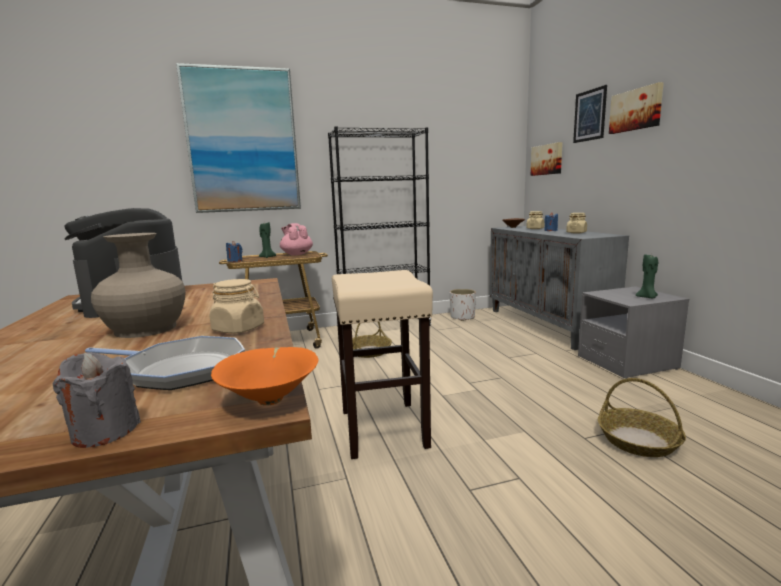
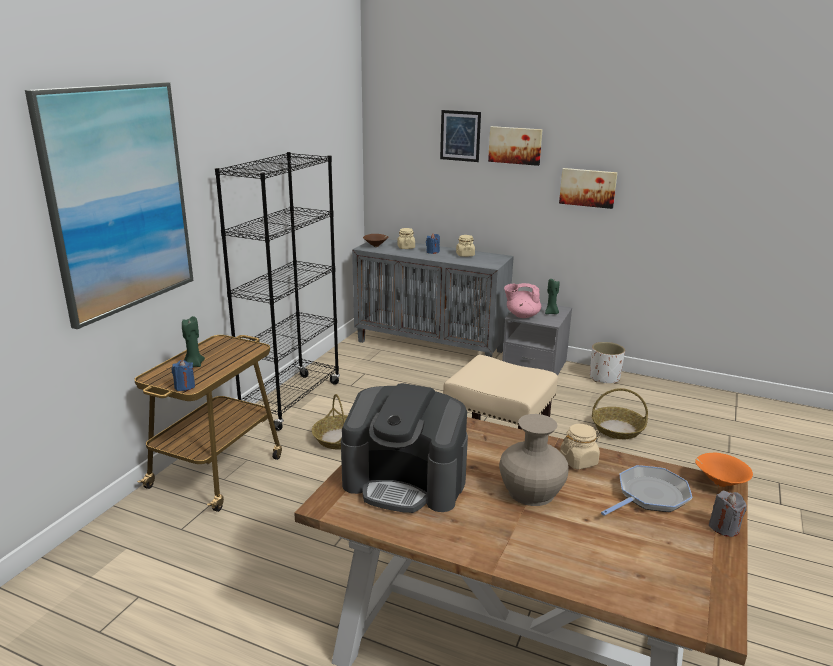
camera: 50 degrees left, 10 degrees up
pink teapot [280,223,313,256] -> pink teapot moved to [504,283,541,318]
white planter [450,289,476,321] -> white planter moved to [590,342,625,384]
picture [531,142,563,176] -> picture moved to [559,168,618,209]

